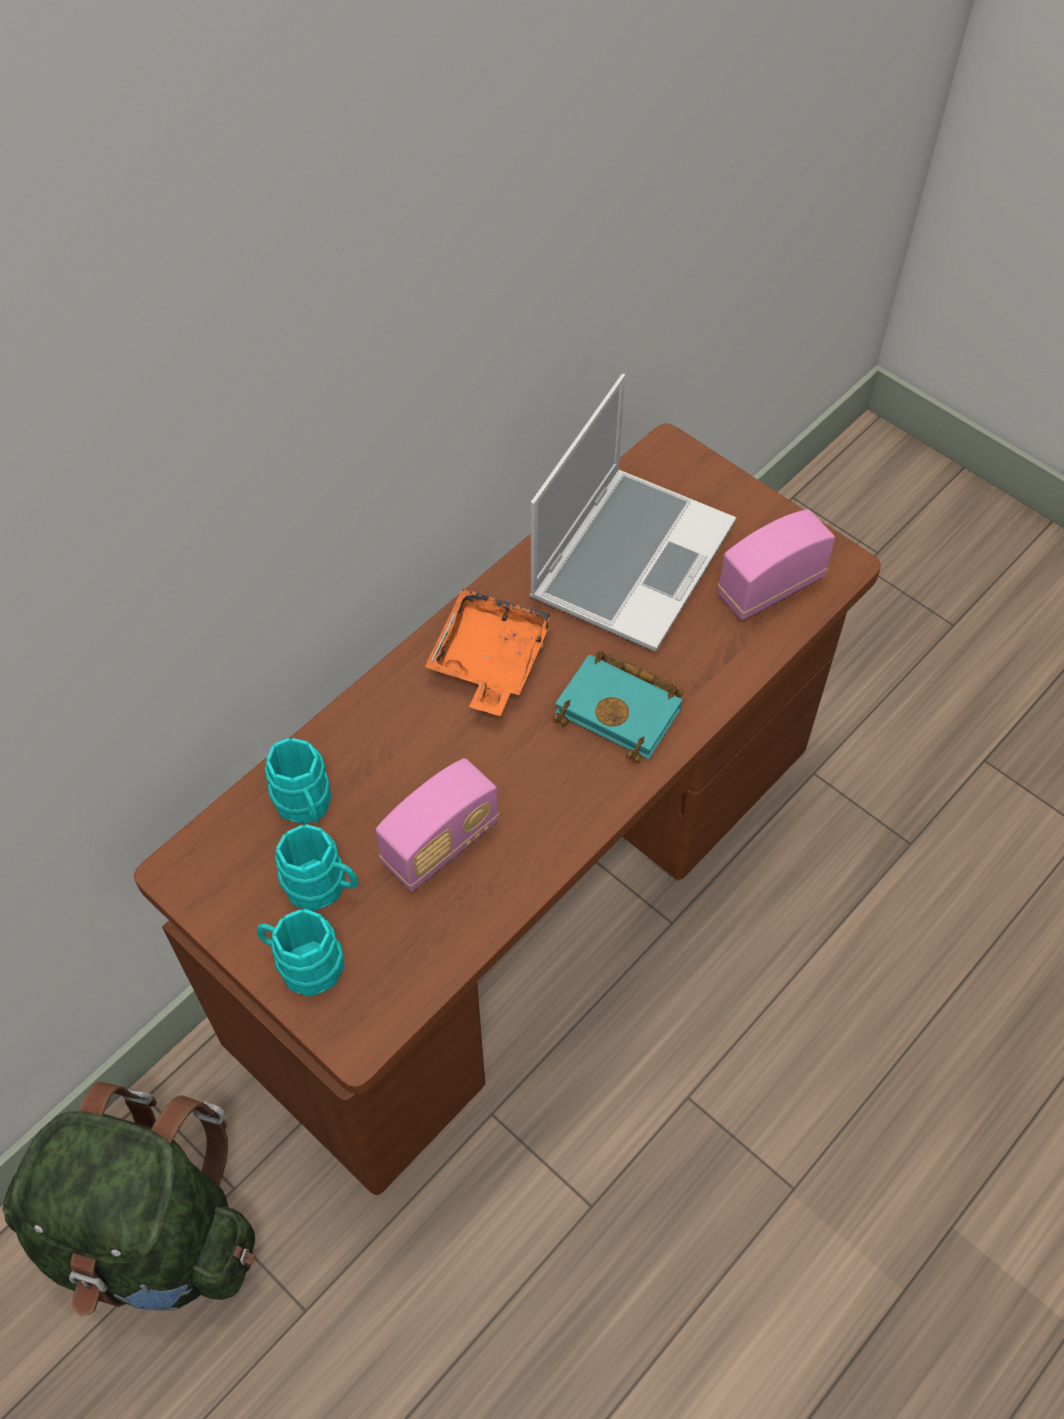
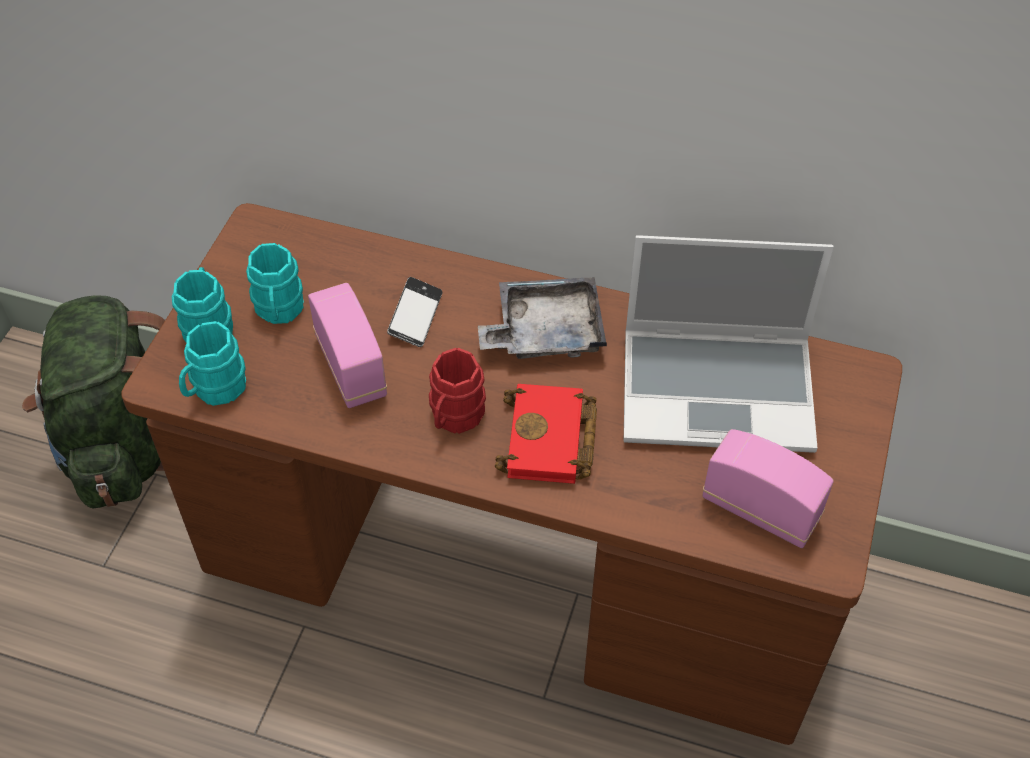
camera: 65 degrees right, 5 degrees down
turquoise mug [265,738,331,824] -> turquoise mug moved to [179,321,246,406]
radio [376,758,499,892] -> radio turned 135 degrees counterclockwise [308,283,387,408]
orange tray [425,589,553,716] -> grey tray [478,277,607,359]
turquoise book [553,650,684,763] -> red book [495,384,597,484]
none -> phone [387,277,442,347]
none -> red mug [429,348,486,434]

